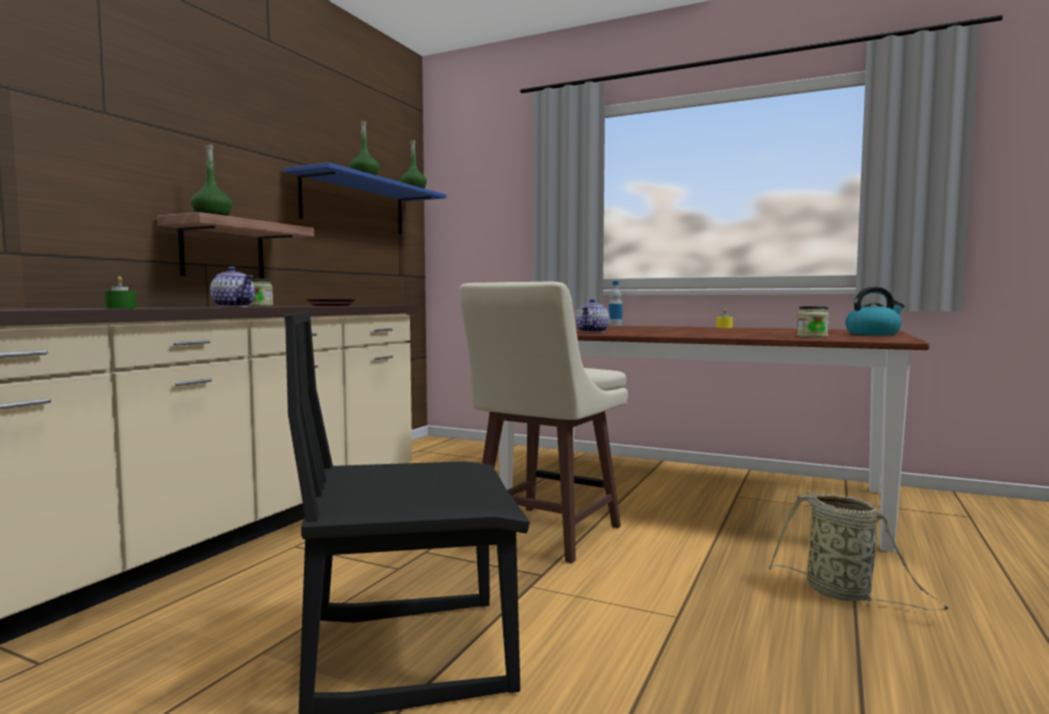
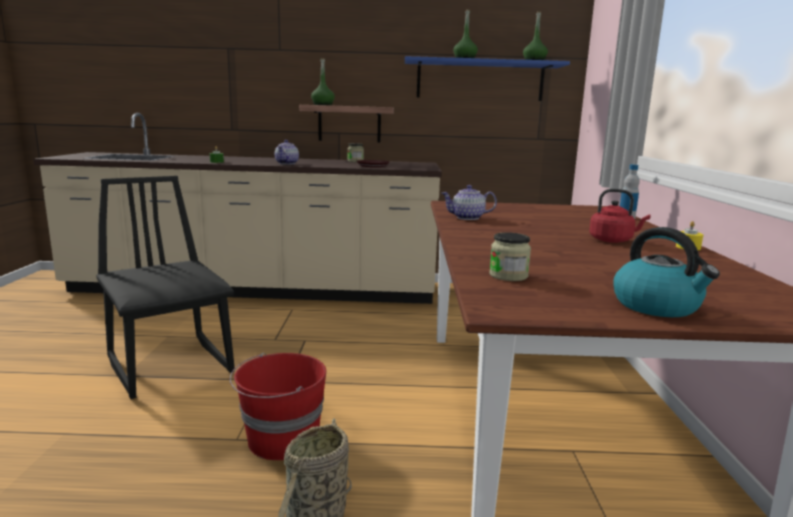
camera: 65 degrees right, 10 degrees up
beige stool [459,282,628,563] -> none
none -> red bucket [230,353,326,460]
none -> red kettle [589,189,651,243]

